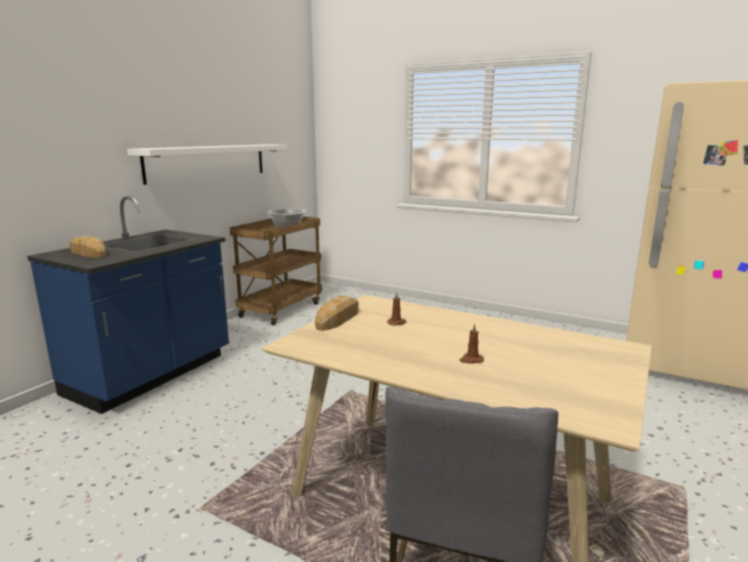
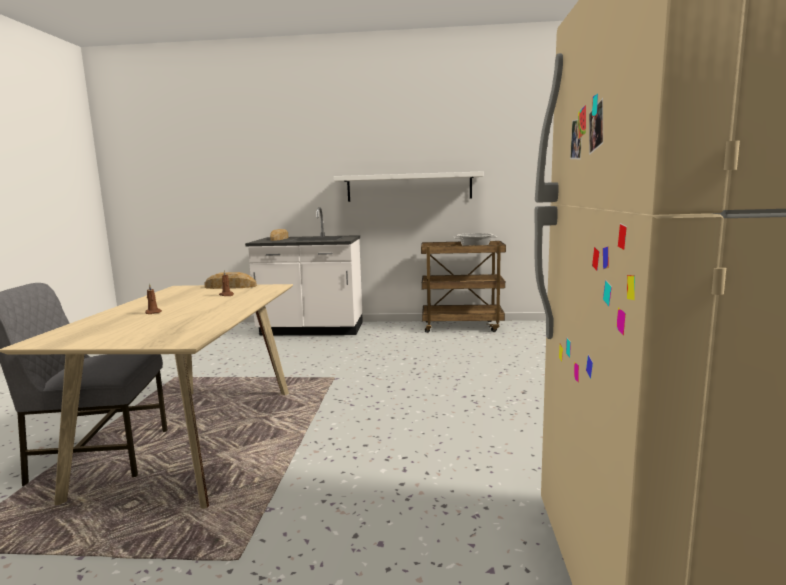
camera: 65 degrees right, 5 degrees down
blue counter [27,196,229,414] -> white counter [245,207,363,335]

